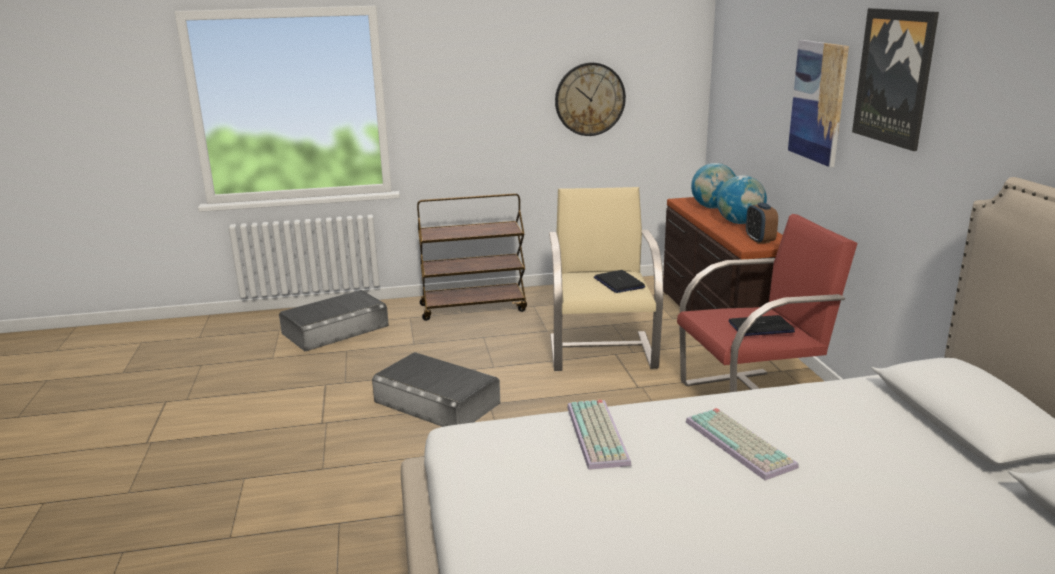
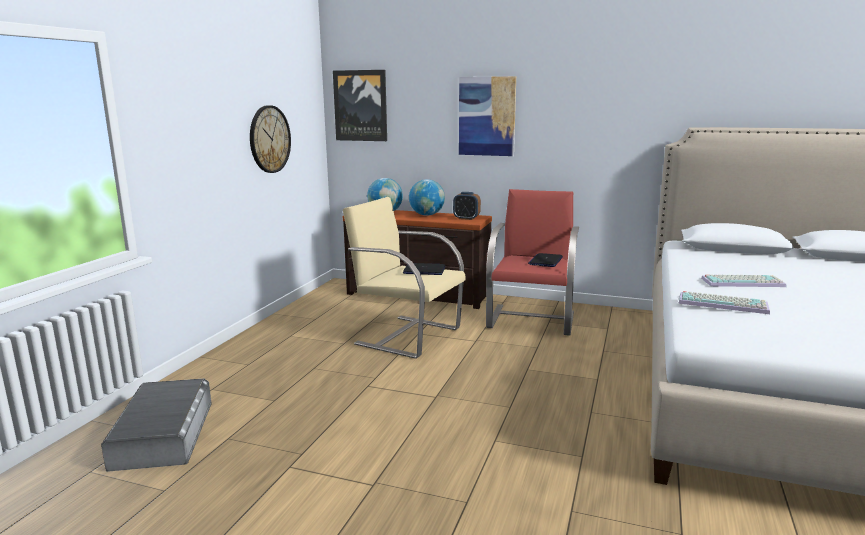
camera: 60 degrees left, 5 degrees down
grey storage box [372,352,500,427] -> none
brown cart [417,193,527,321] -> none
picture [852,8,939,151] -> picture moved to [333,70,387,141]

